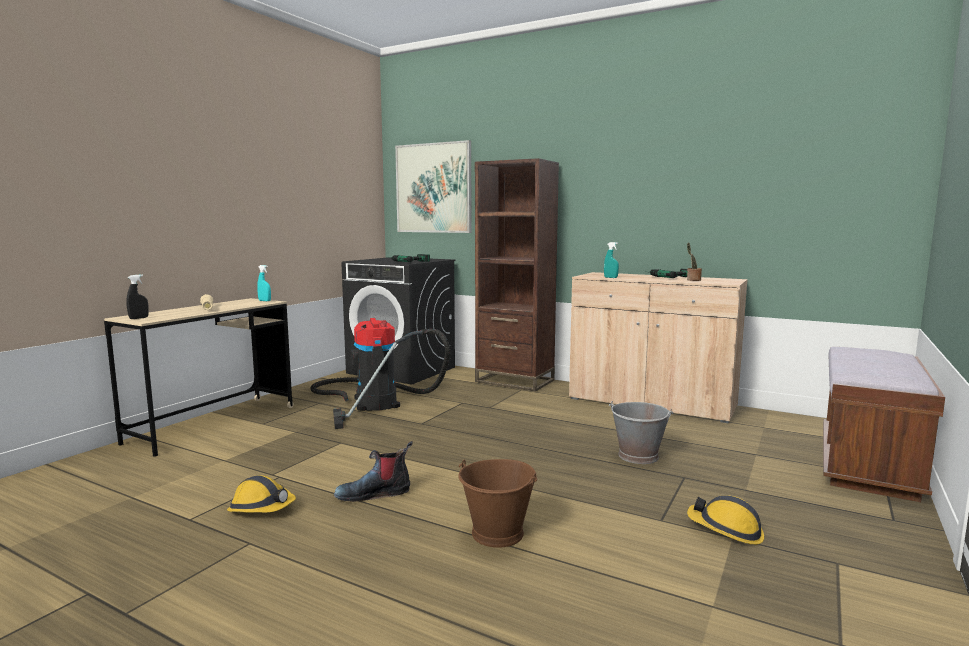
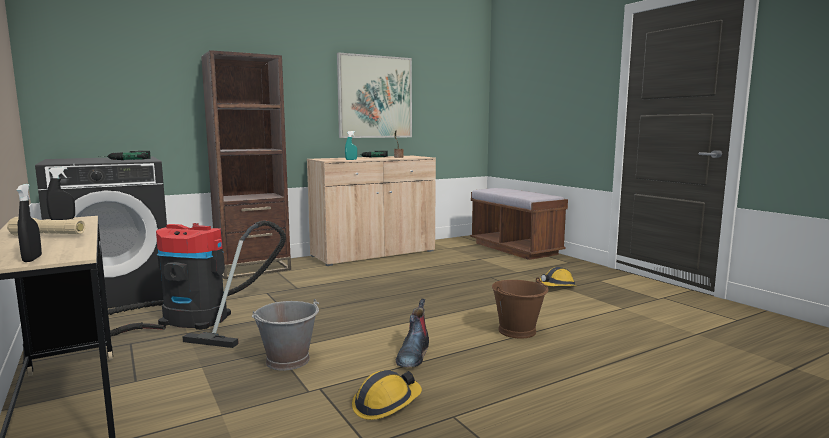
camera: 60 degrees left, 0 degrees up
turquoise spray bottle [257,265,271,301] -> black spray bottle [46,167,75,220]
picture [395,140,472,233] -> picture moved to [337,52,412,138]
grey bucket [609,401,673,464] -> grey bucket moved to [252,299,319,371]

